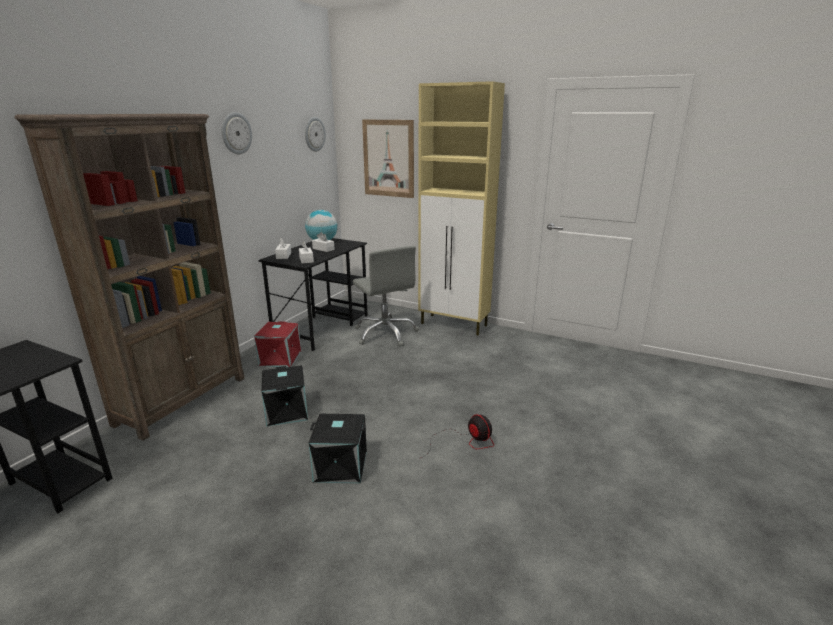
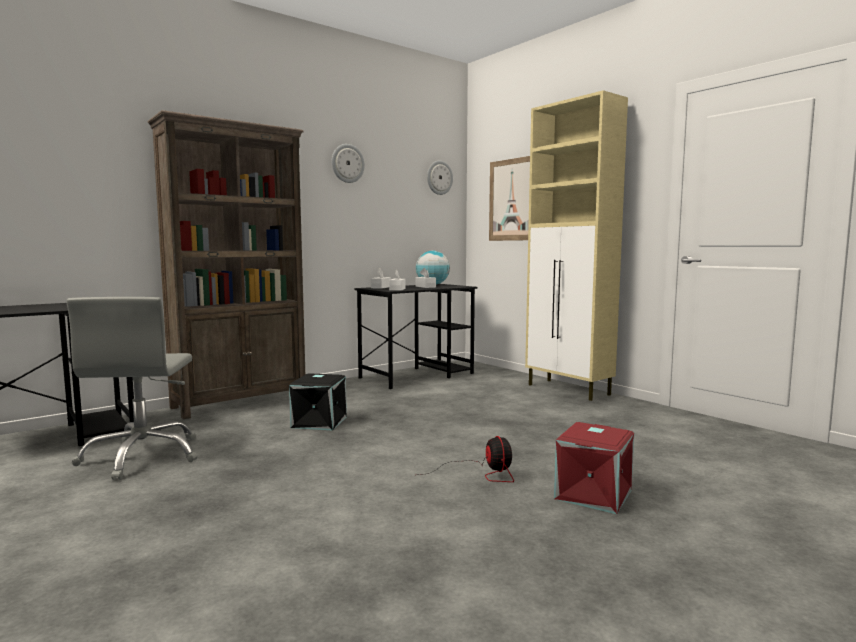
camera: 25 degrees right, 15 degrees down
red storage box [254,321,301,367] -> red storage box moved to [554,422,634,514]
black storage box [309,414,367,484] -> none
grey office chair [353,246,419,347] -> grey office chair moved to [66,297,198,480]

